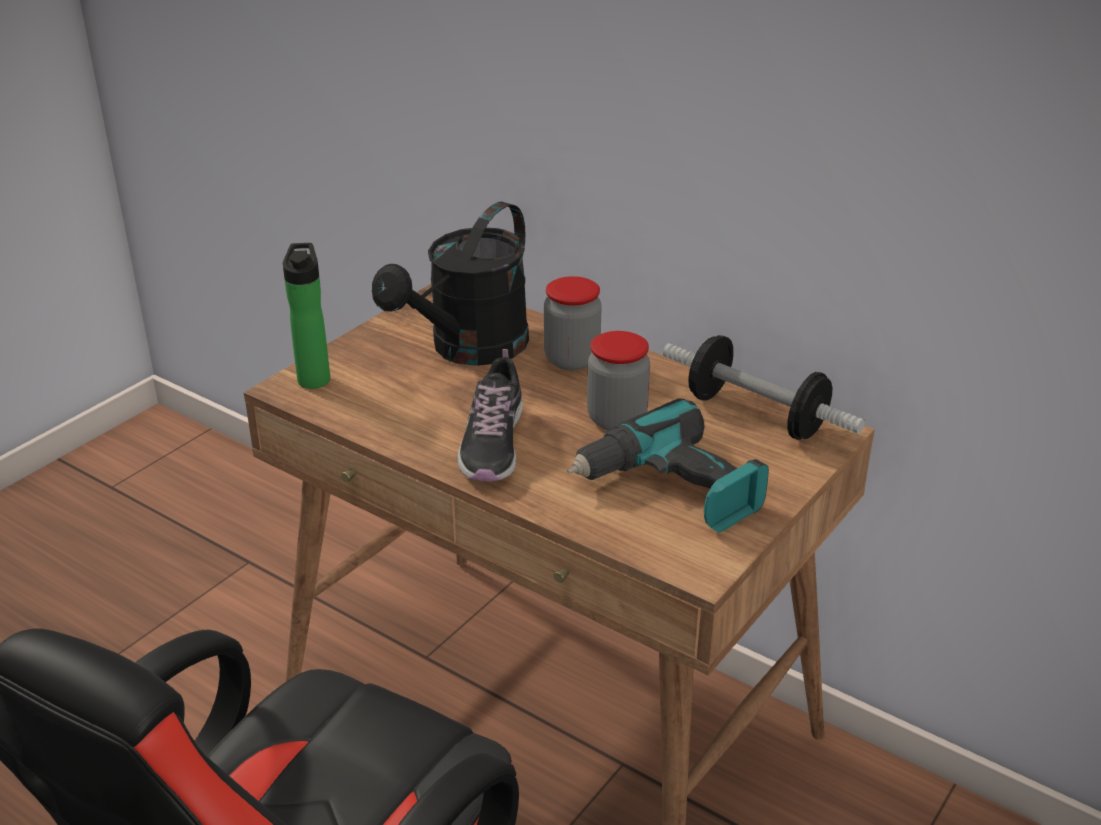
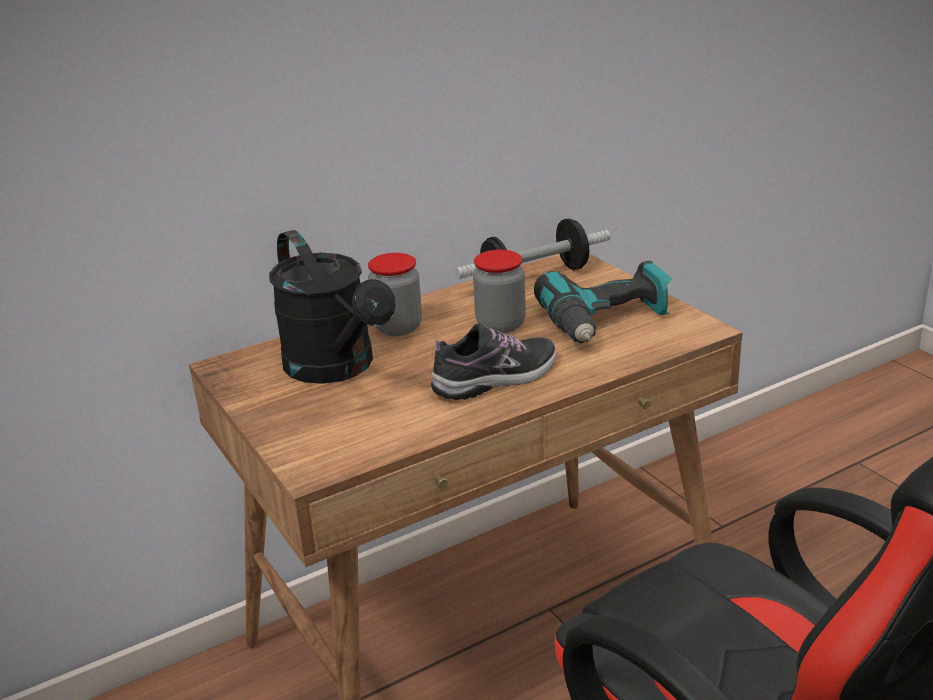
camera: 65 degrees left, 5 degrees down
bottle [283,243,330,389] -> none
shoe [457,349,523,482] -> shoe turned 60 degrees counterclockwise [431,324,556,400]

